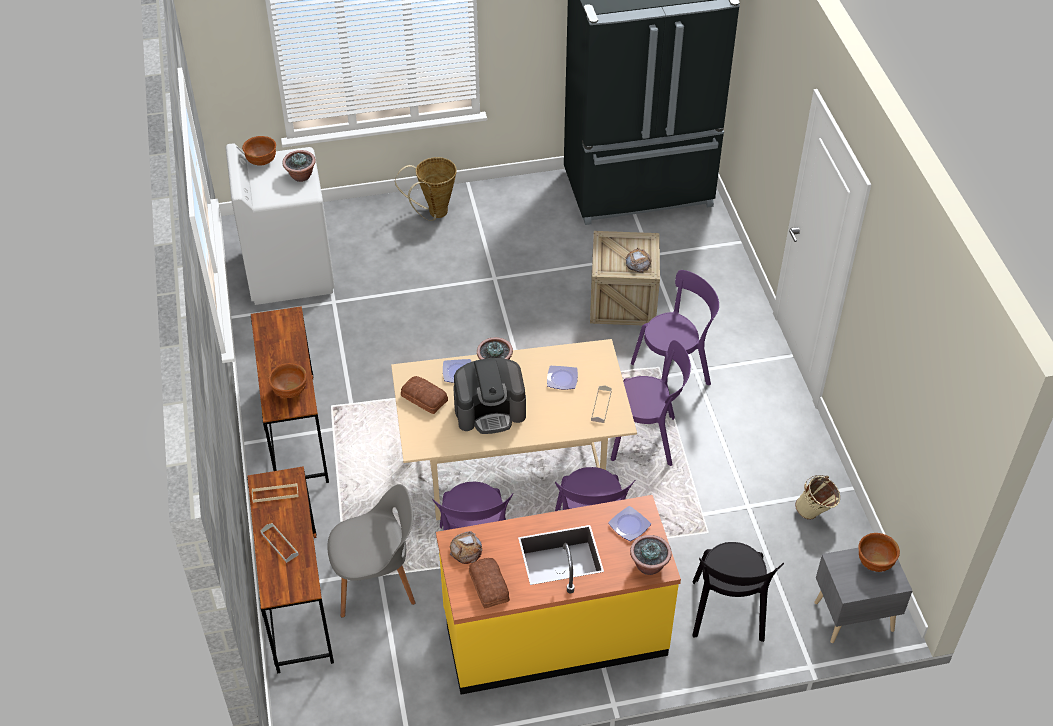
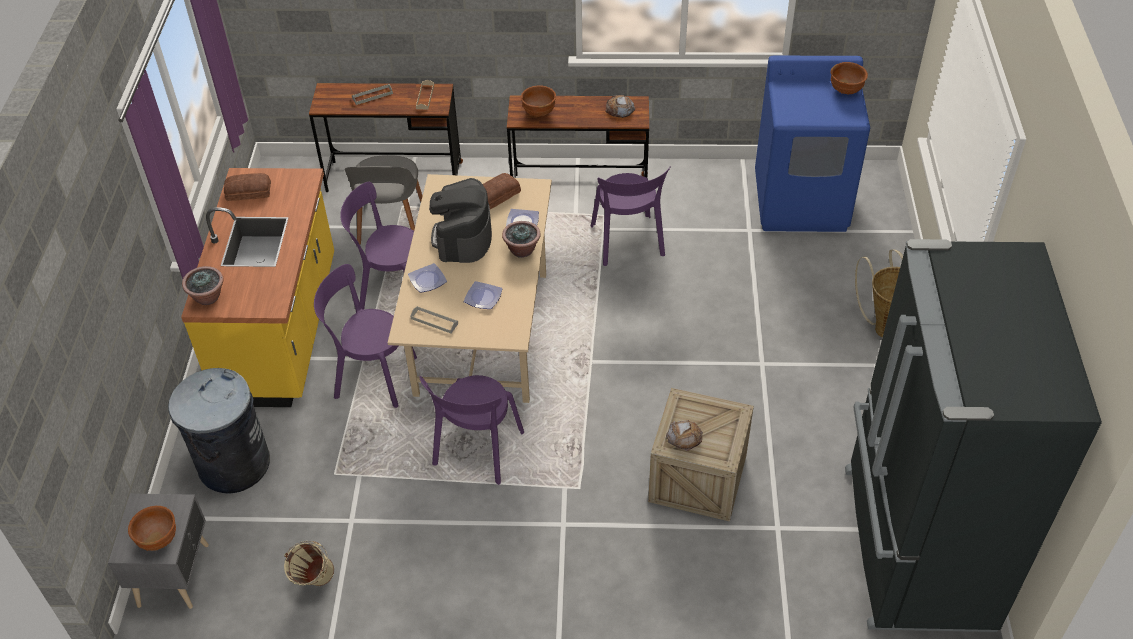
camera: 105 degrees right, 0 degrees up
white washing machine [226,143,335,305] -> blue washing machine [755,56,870,232]
potted plant [282,150,316,182] -> none
bread [450,531,482,564] -> bread moved to [605,95,635,118]
plate [608,506,651,541] -> plate moved to [408,263,447,293]
purple chair [631,270,719,385] -> purple chair moved to [591,166,671,266]
black chair [692,542,784,642] -> grey trash can [168,368,270,493]

